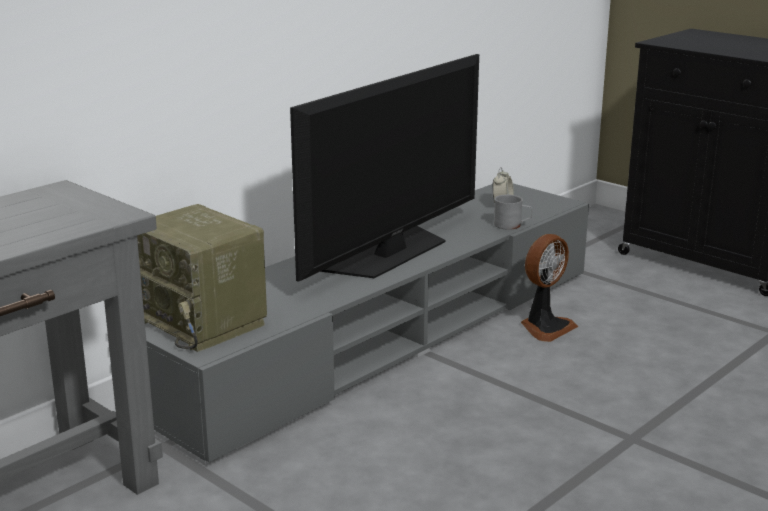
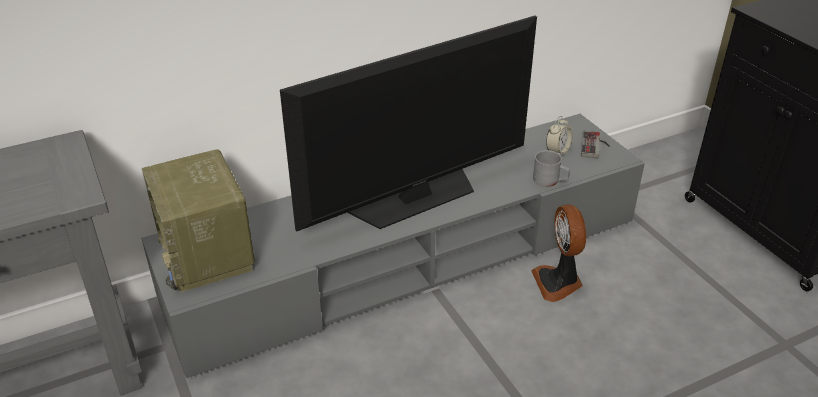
camera: 20 degrees right, 15 degrees up
fan [521,234,578,342] -> fan turned 105 degrees clockwise [531,205,586,302]
none -> game controller [581,131,609,158]

